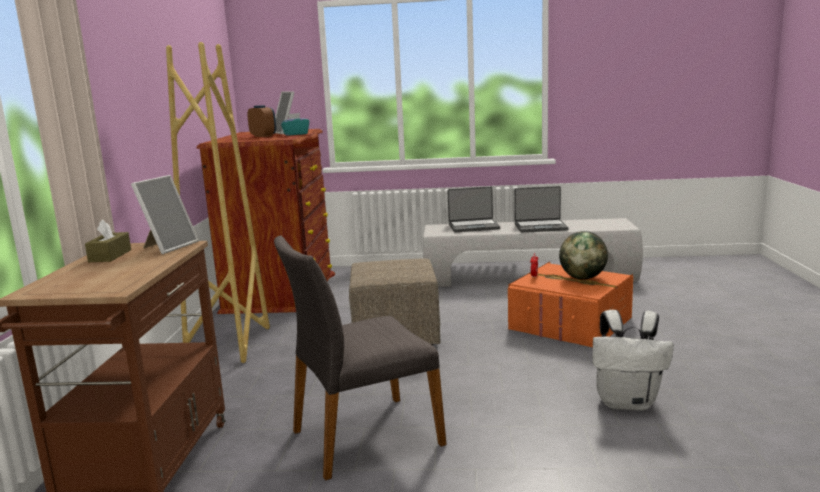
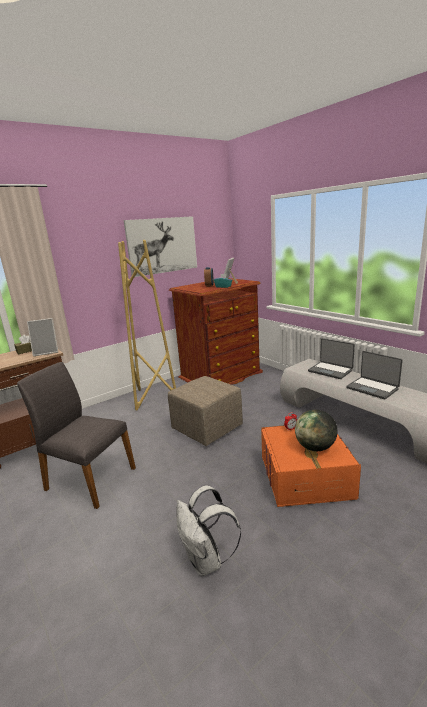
camera: 50 degrees right, 5 degrees up
none -> picture [124,216,197,277]

